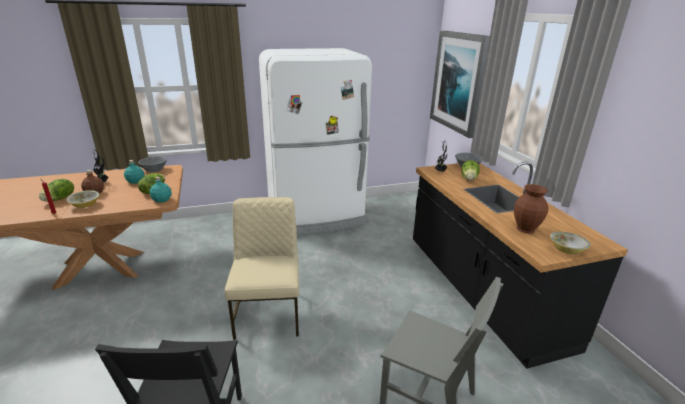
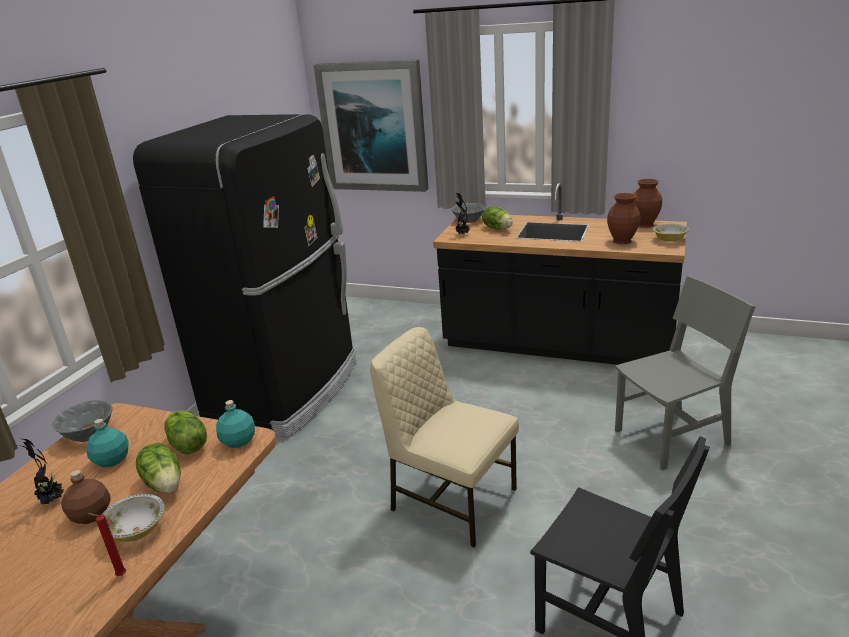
camera: 50 degrees left, 0 degrees up
lettuce [39,179,74,201] -> lettuce moved to [136,443,181,493]
white fridge [259,48,372,235] -> black fridge [133,114,356,438]
none -> brown vase [633,179,662,227]

